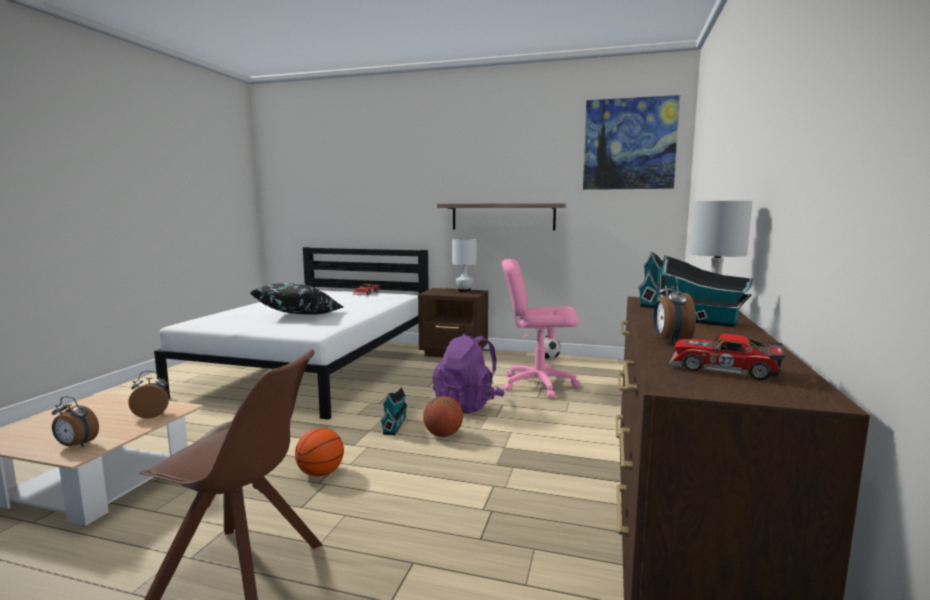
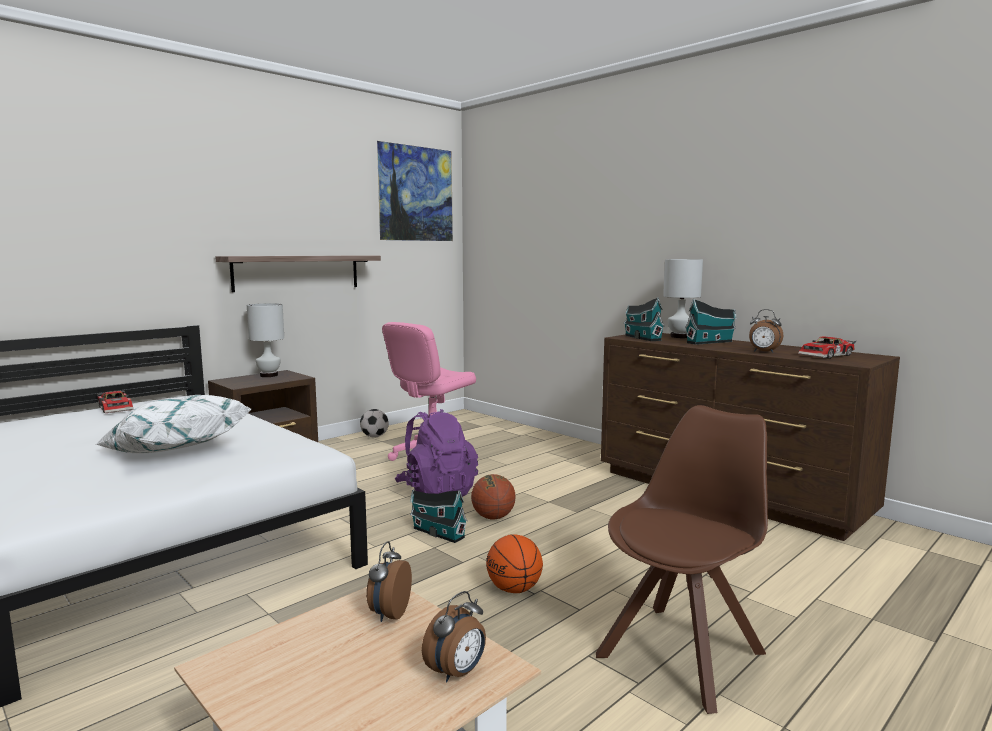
camera: 60 degrees left, 0 degrees up
black pillow [250,283,343,315] -> white pillow [95,395,252,453]

